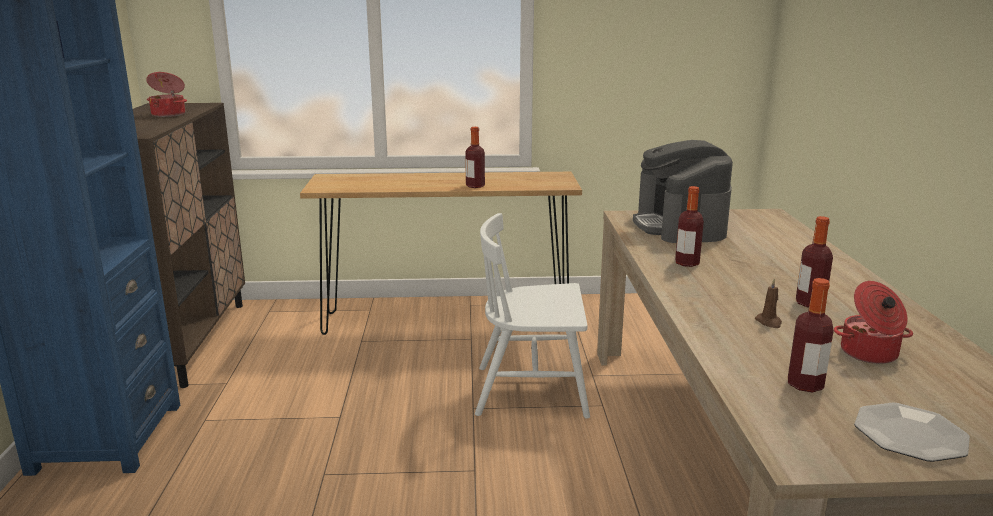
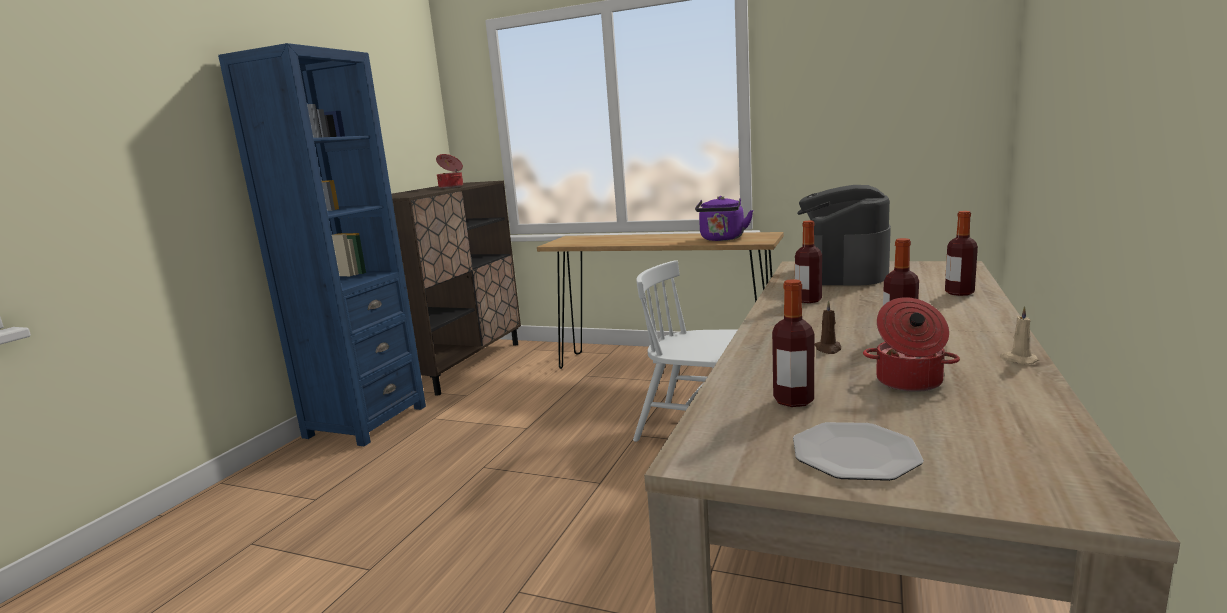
camera: 25 degrees right, 5 degrees down
bottle [465,127,485,188] -> bottle moved to [945,211,978,296]
none -> purple kettle [695,196,753,241]
none -> beige candle [1000,306,1039,364]

